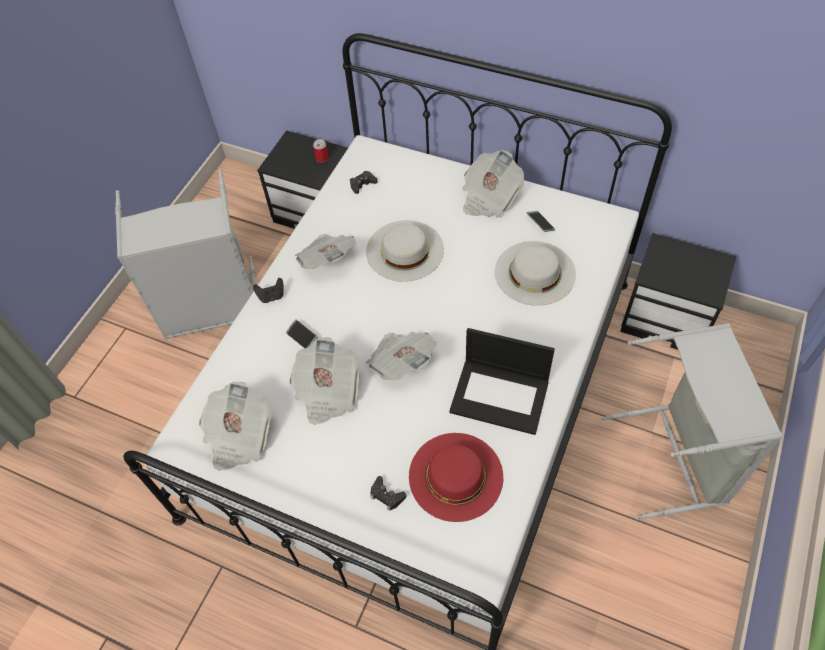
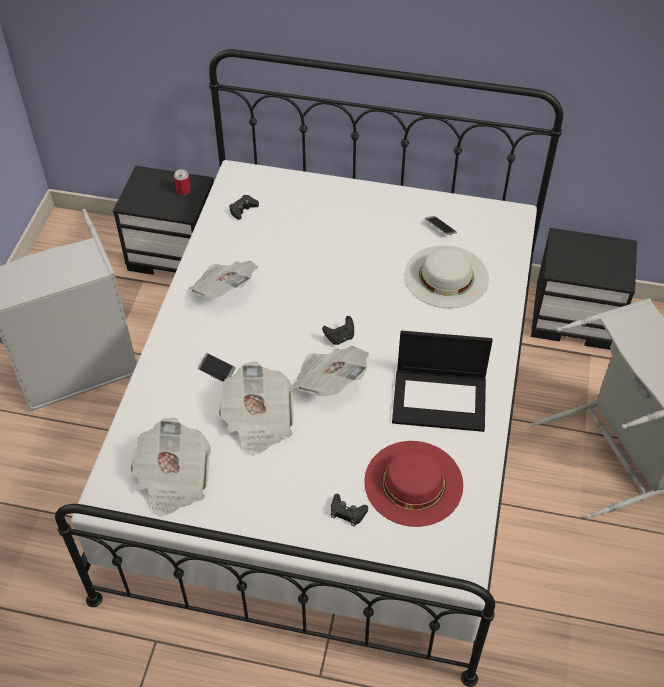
camera: 15 degrees left, 5 degrees down
black game controller [253,278,284,303] -> black game controller moved to [322,316,354,345]
white hat [366,220,444,282] -> none
newspaper [462,150,524,218] -> none

